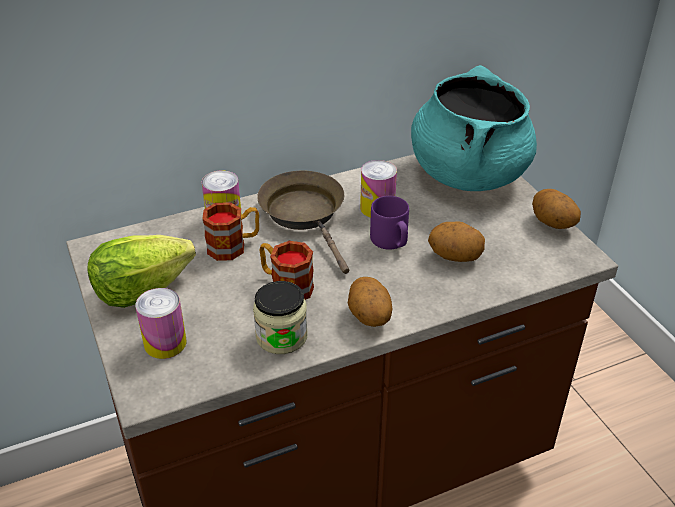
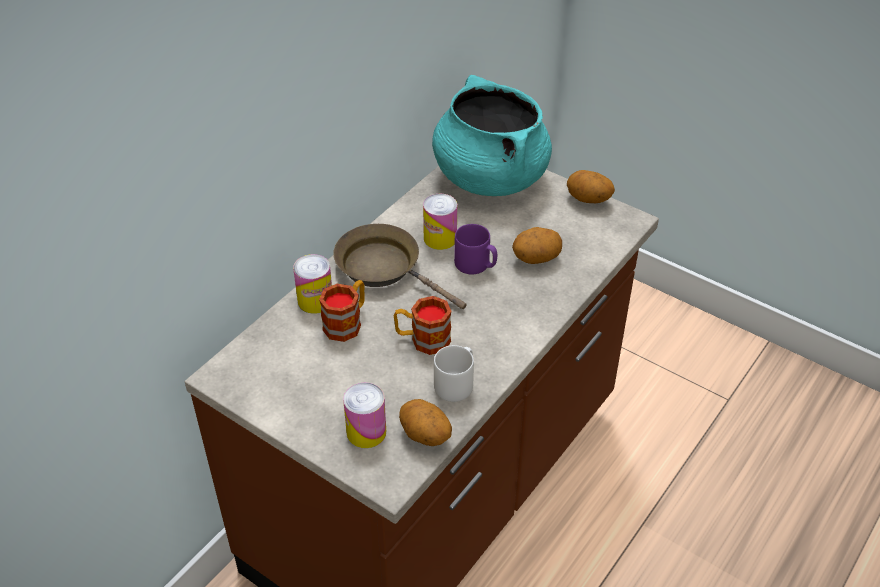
camera: 30 degrees left, 5 degrees up
lettuce [87,235,196,308] -> none
jar [253,281,308,354] -> grey mug [434,345,474,402]
potato [348,277,392,327] -> potato moved to [399,399,452,446]

